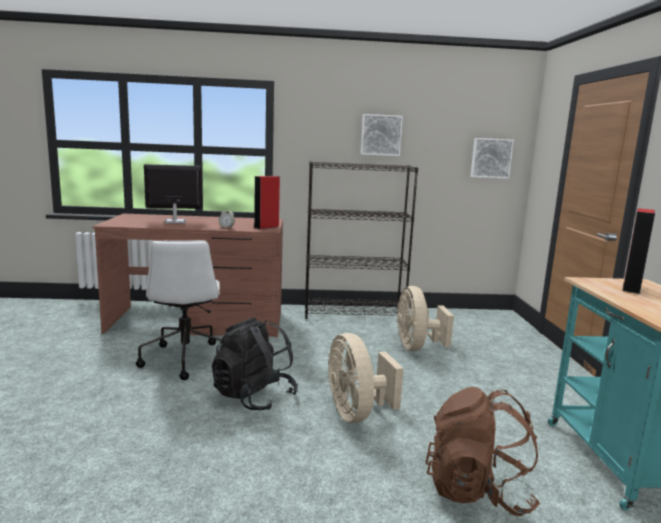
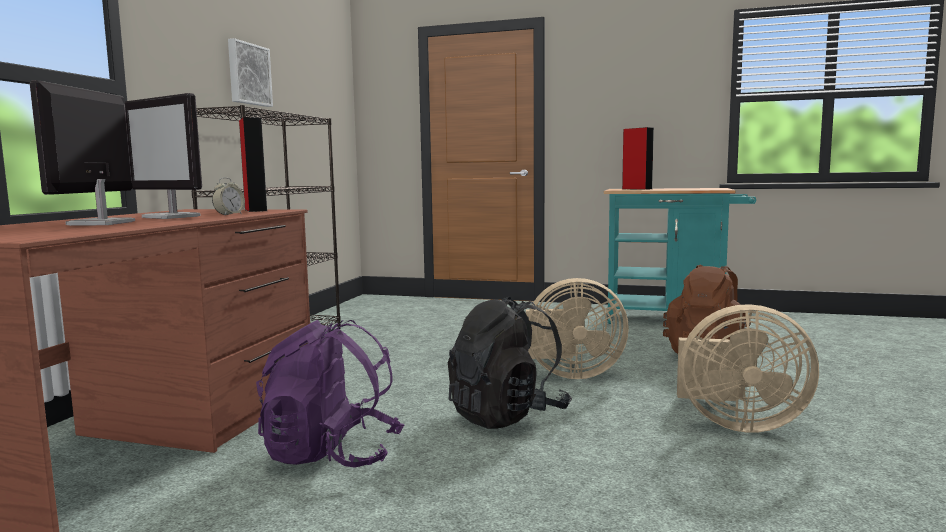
camera: 70 degrees left, 5 degrees down
white office chair [136,240,221,380] -> purple backpack [256,320,404,468]
beige fan [397,286,454,351] -> beige fan moved to [677,304,819,433]
picture [470,138,514,179] -> none
none -> monitor [125,93,202,219]

